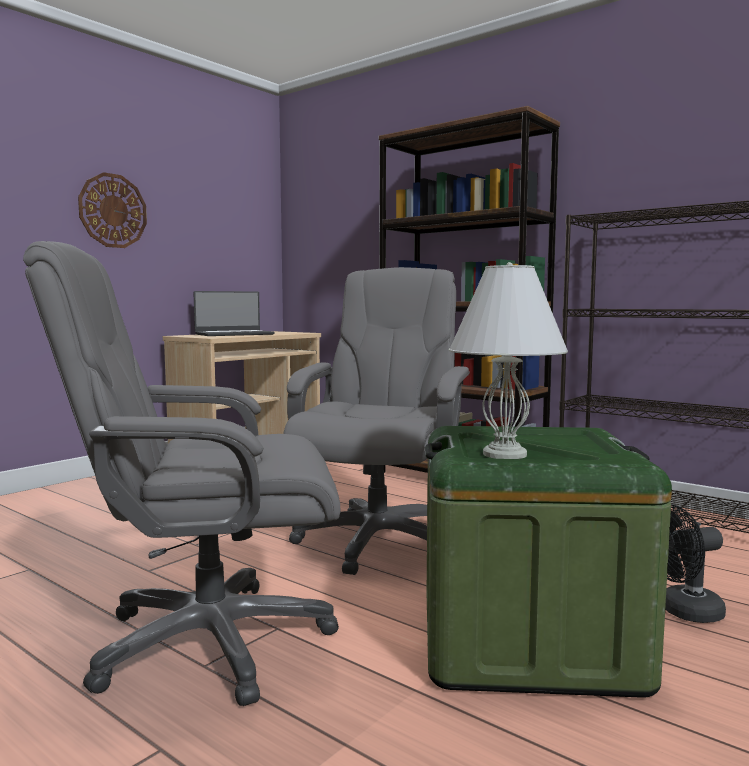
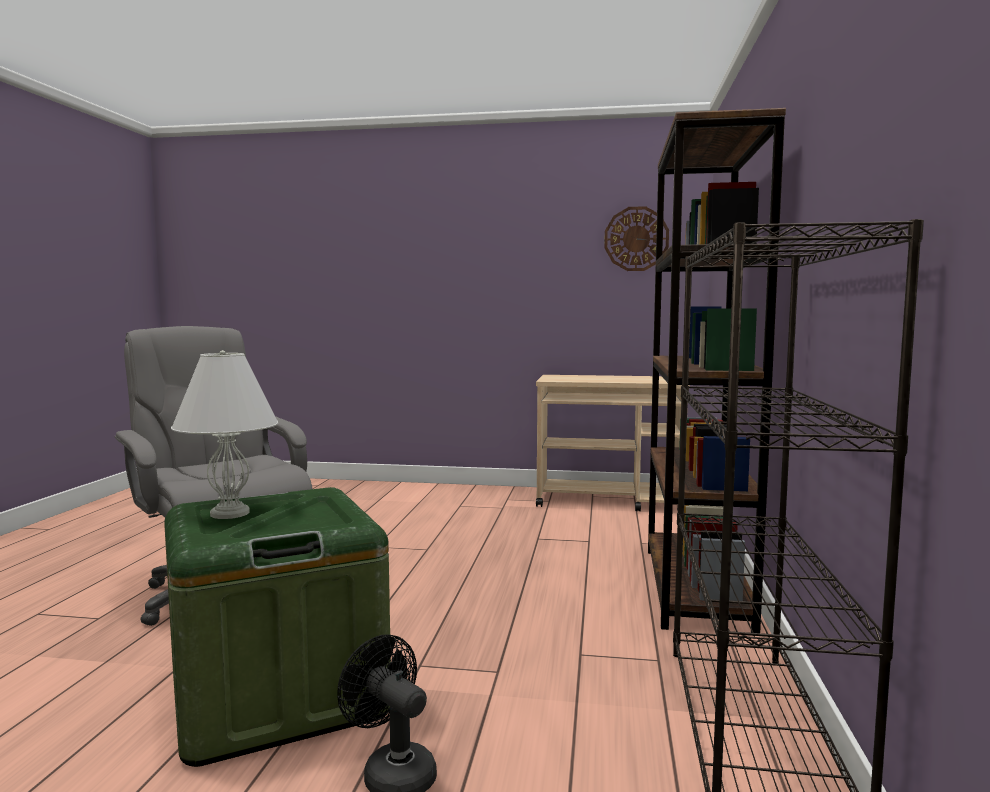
camera: 60 degrees right, 0 degrees up
wall clock [78,172,147,248] -> wall clock moved to [604,206,669,271]
laptop [193,291,274,336] -> none
grey office chair [283,267,470,575] -> none

